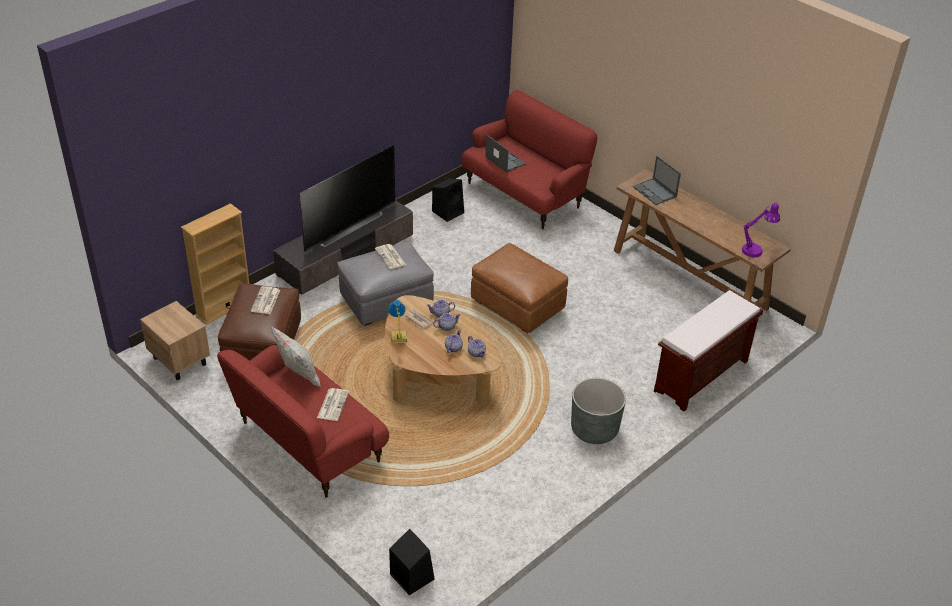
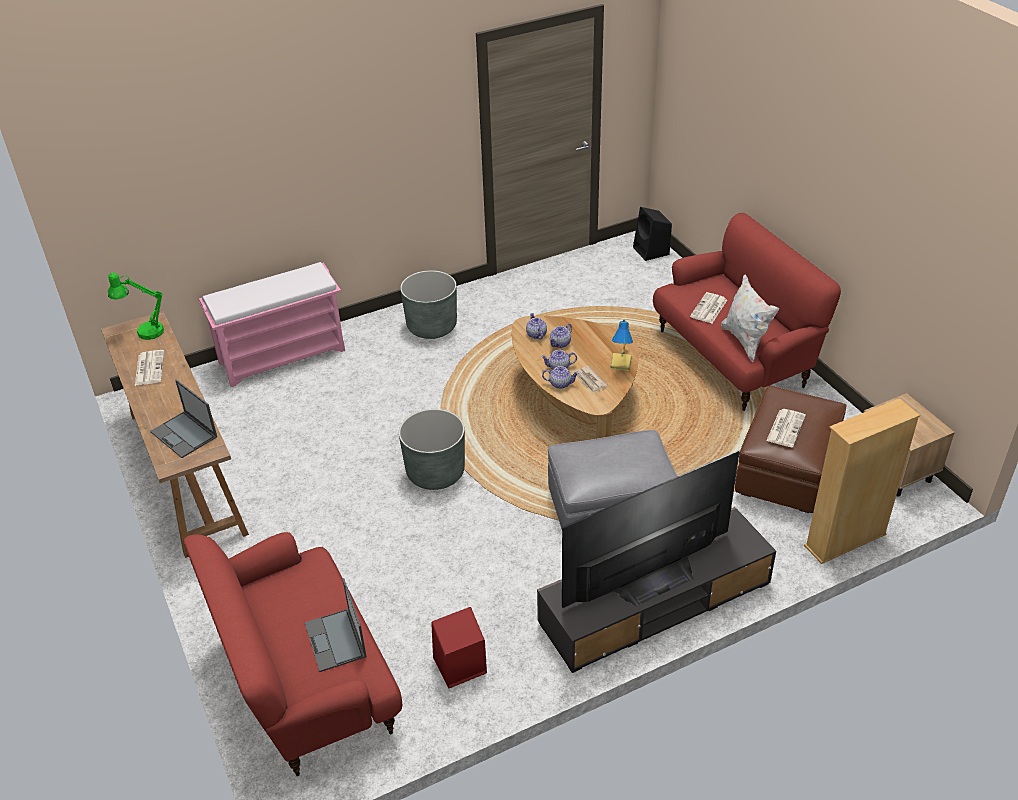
camera: 160 degrees left, 0 degrees up
newspaper [375,244,406,269] -> newspaper moved to [135,350,164,386]
black speaker [432,178,464,222] -> red speaker [431,607,487,688]
brown ottoman [471,243,568,333] -> grey planter [399,409,465,490]
laptop [633,156,681,205] -> laptop turned 150 degrees clockwise [150,379,217,458]
brown bench [654,290,763,411] -> pink bench [199,262,345,387]
purple table lamp [742,203,780,257] -> green table lamp [108,273,164,340]

